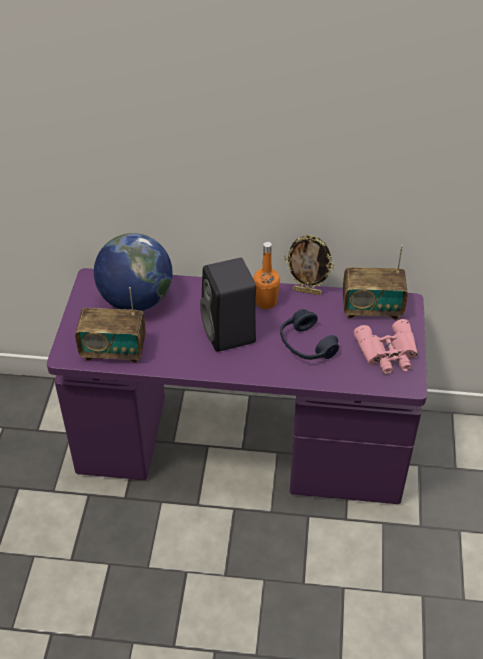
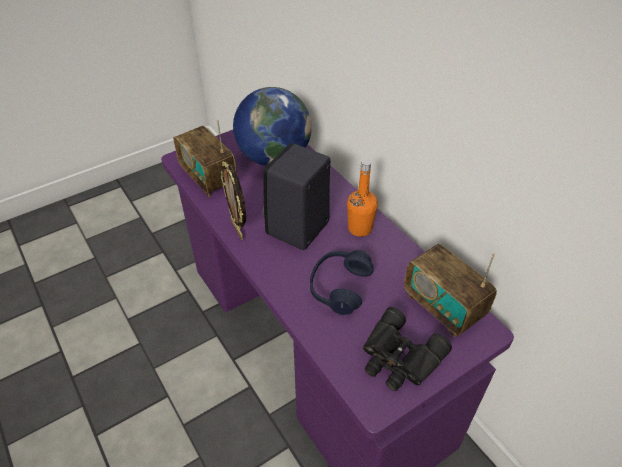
camera: 50 degrees right, 0 degrees up
picture frame [284,235,334,295] -> picture frame moved to [221,161,246,240]
pink binoculars [354,319,418,374] -> black binoculars [363,307,452,391]

